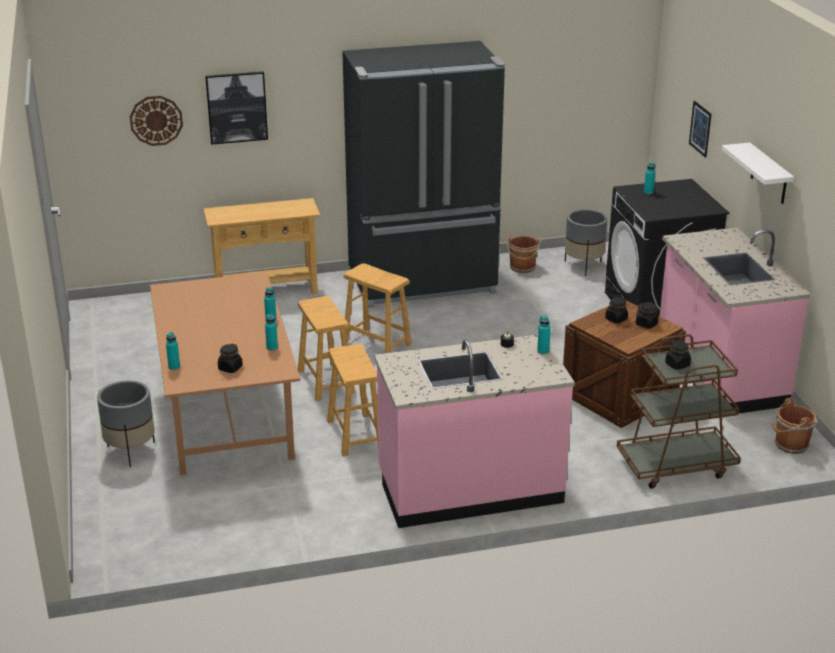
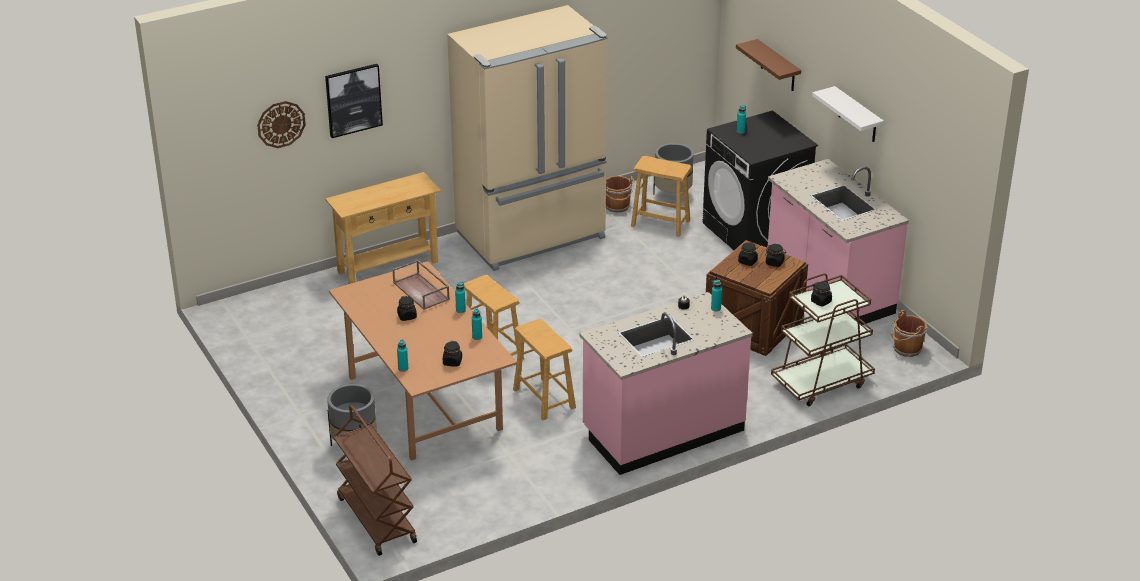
camera: 15 degrees left, 5 degrees up
black fridge [342,41,505,308] -> beige fridge [447,5,608,271]
brown stool [343,264,412,353] -> brown stool moved to [631,156,692,237]
picture [689,101,711,158] -> brown shelf [736,39,801,91]
none -> brown cart [334,405,417,556]
none -> brown tray [392,260,450,310]
none -> black jar [397,296,417,321]

